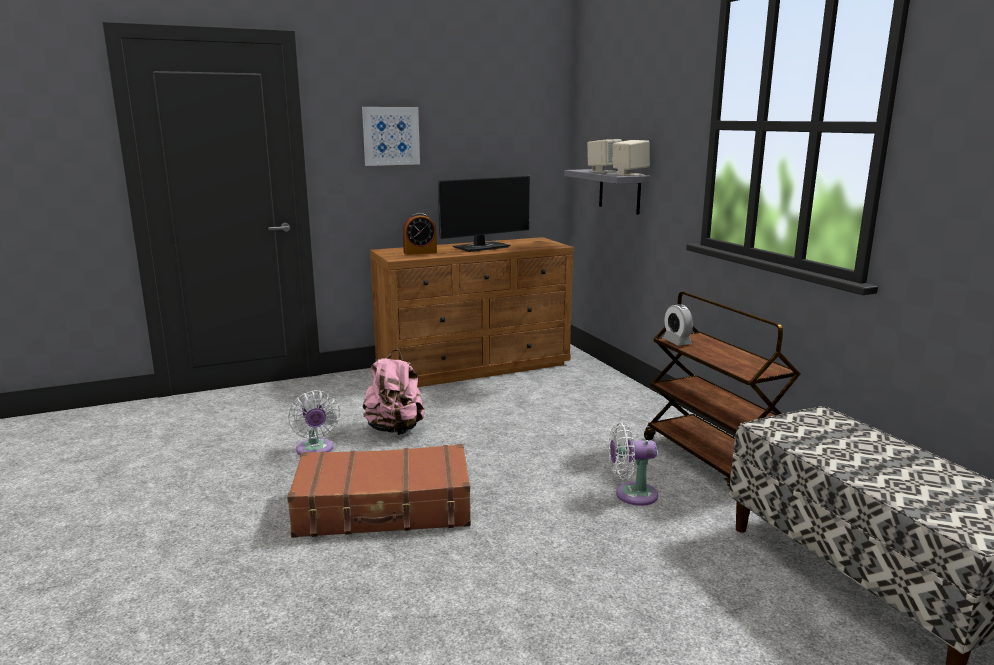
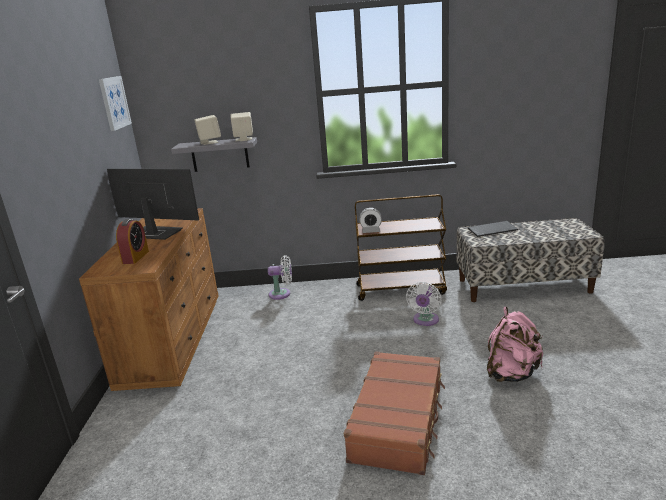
camera: 65 degrees left, 5 degrees up
white fan [288,390,340,455] -> white fan moved to [268,255,292,300]
picture [362,107,420,166] -> picture moved to [99,76,132,131]
pink backpack [363,349,425,435] -> pink backpack moved to [487,307,543,382]
monitor [438,176,530,252] -> monitor turned 60 degrees counterclockwise [107,169,199,240]
none -> keyboard [468,221,518,237]

